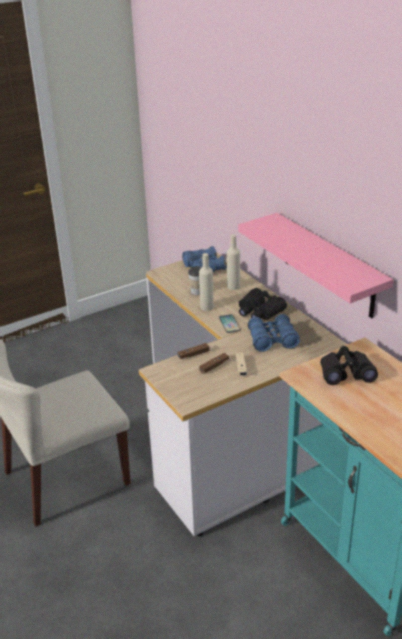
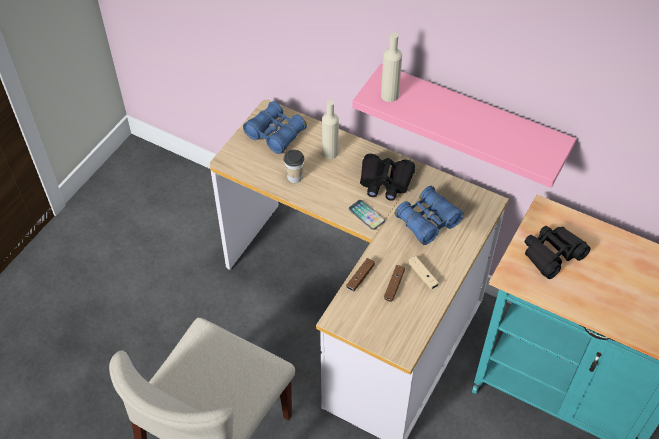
camera: 30 degrees left, 20 degrees up
beige bottle [199,253,214,311] -> beige bottle moved to [381,32,402,102]

